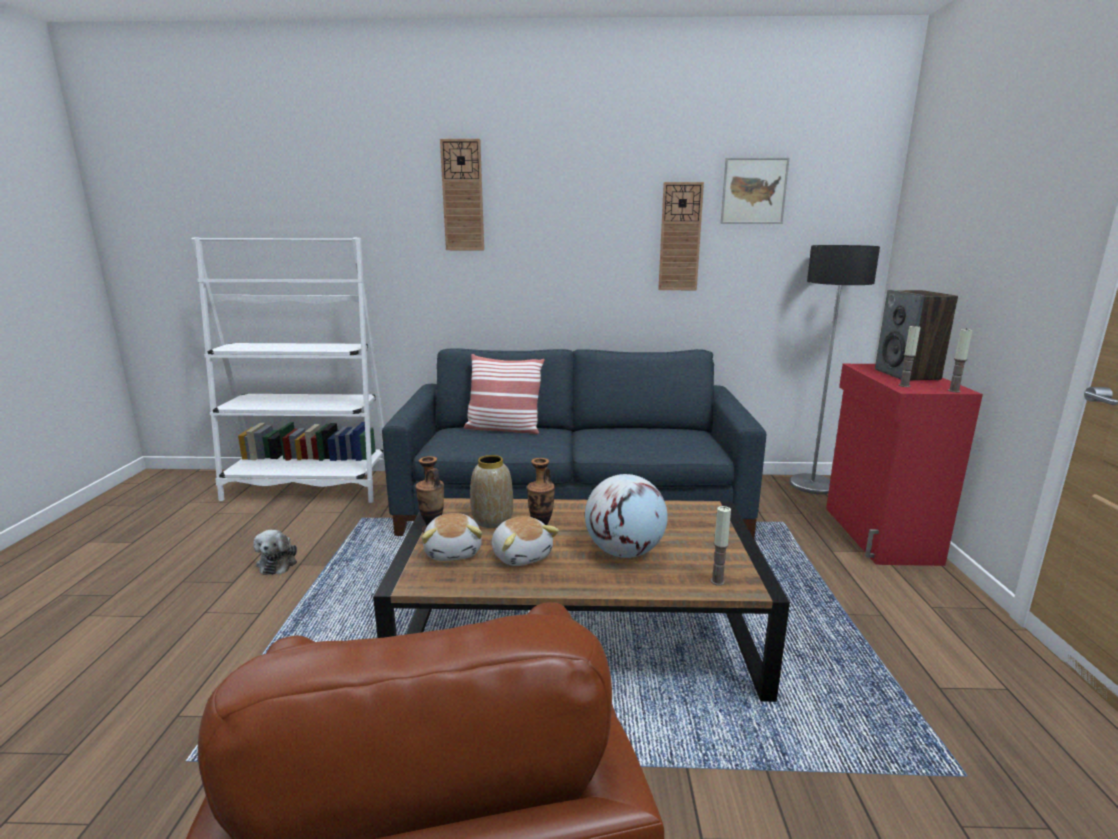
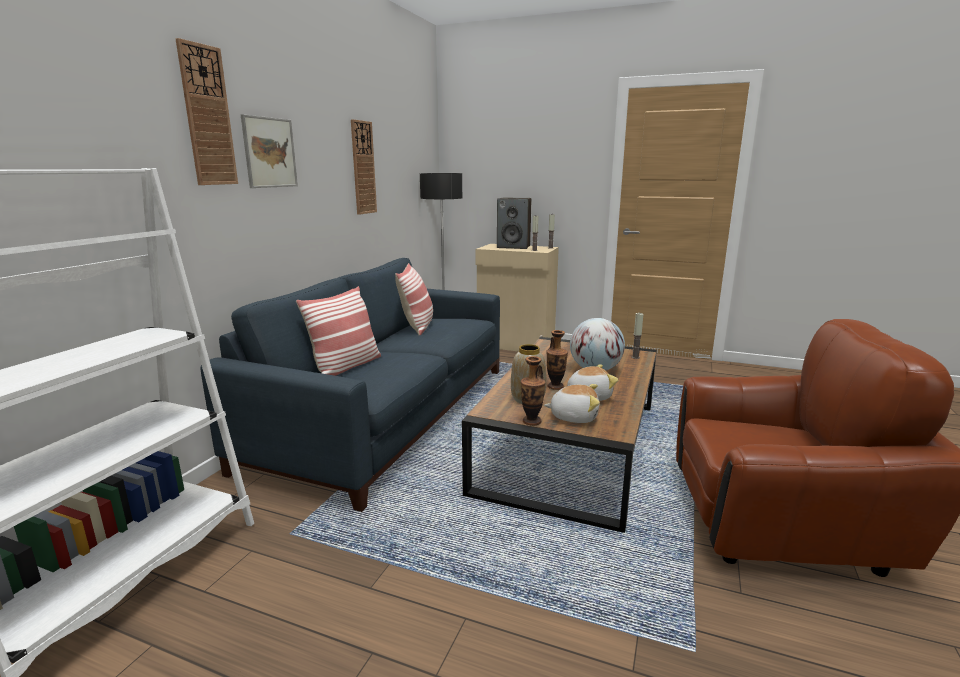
camera: 70 degrees left, 0 degrees up
plush toy [253,530,297,575] -> none
picture [721,158,790,224] -> picture moved to [241,114,298,188]
red cabinet [826,364,983,566] -> beige cabinet [476,244,559,351]
none -> pillow [395,263,433,335]

